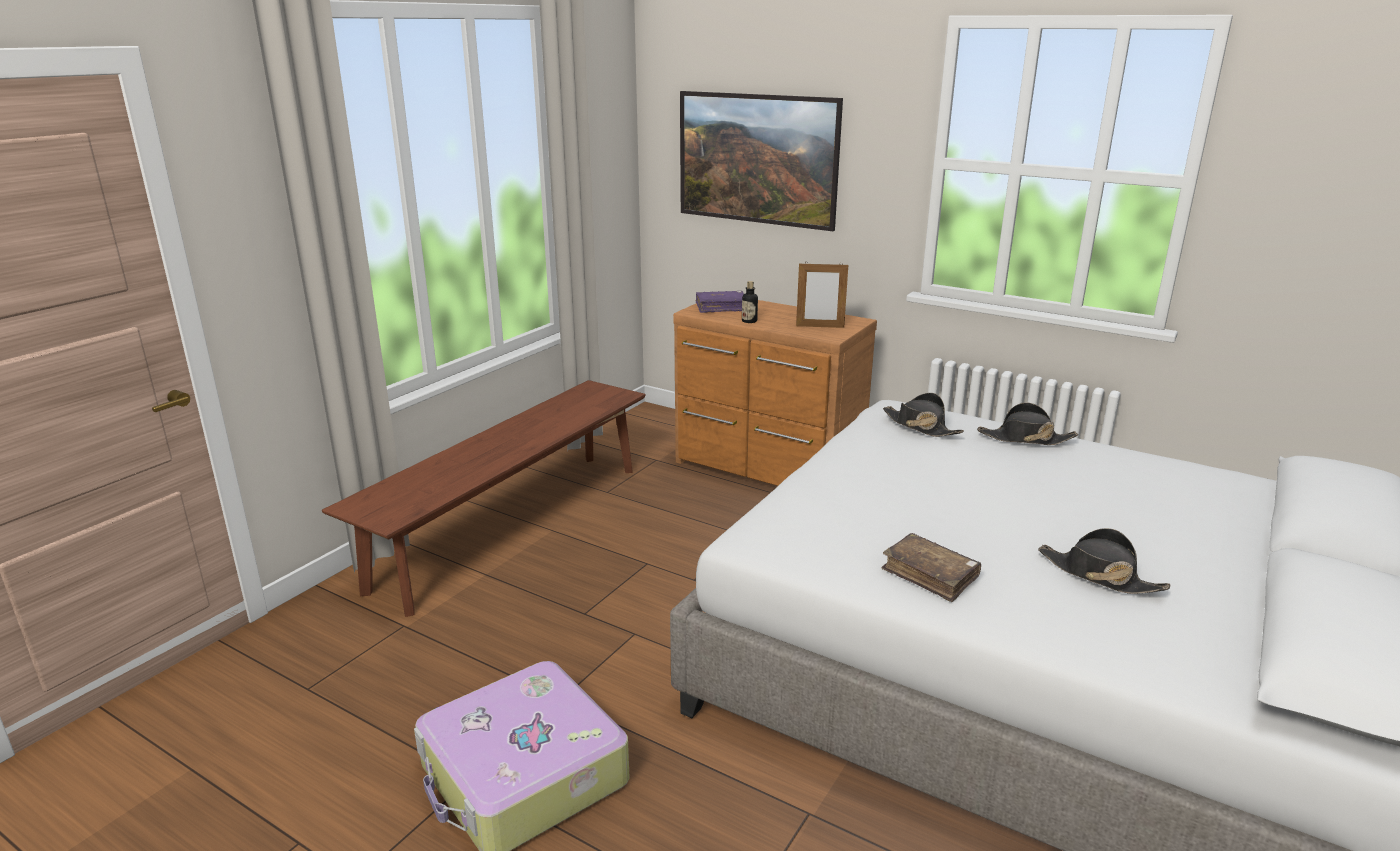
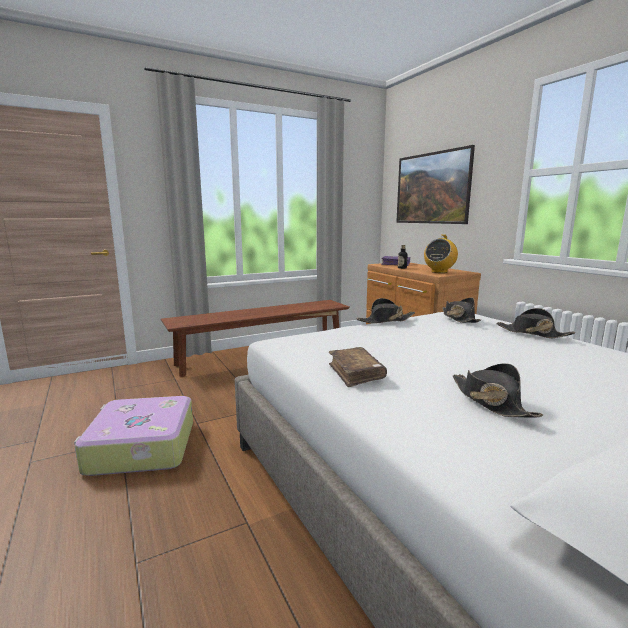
camera: 30 degrees right, 10 degrees down
picture frame [796,261,848,328] -> radio [424,234,458,273]
none -> black hat [356,298,415,324]

